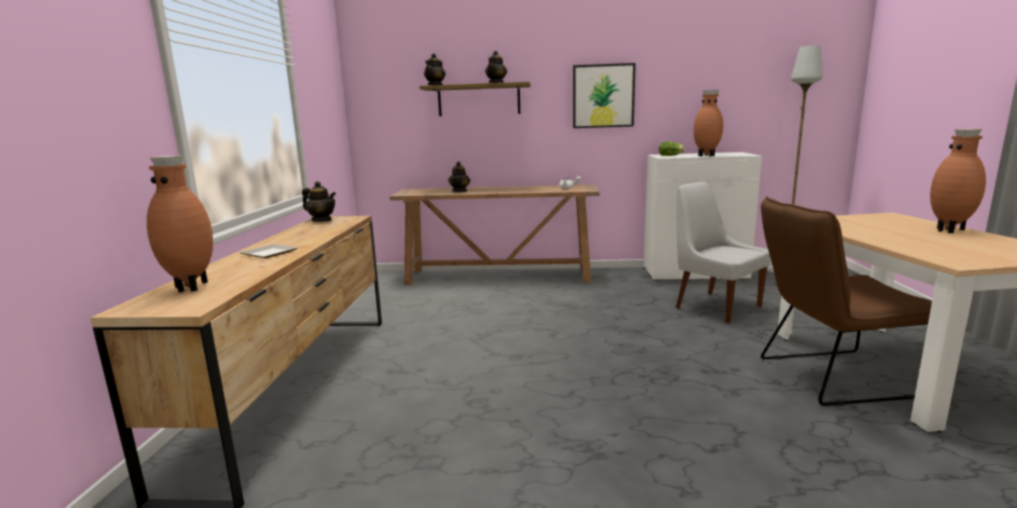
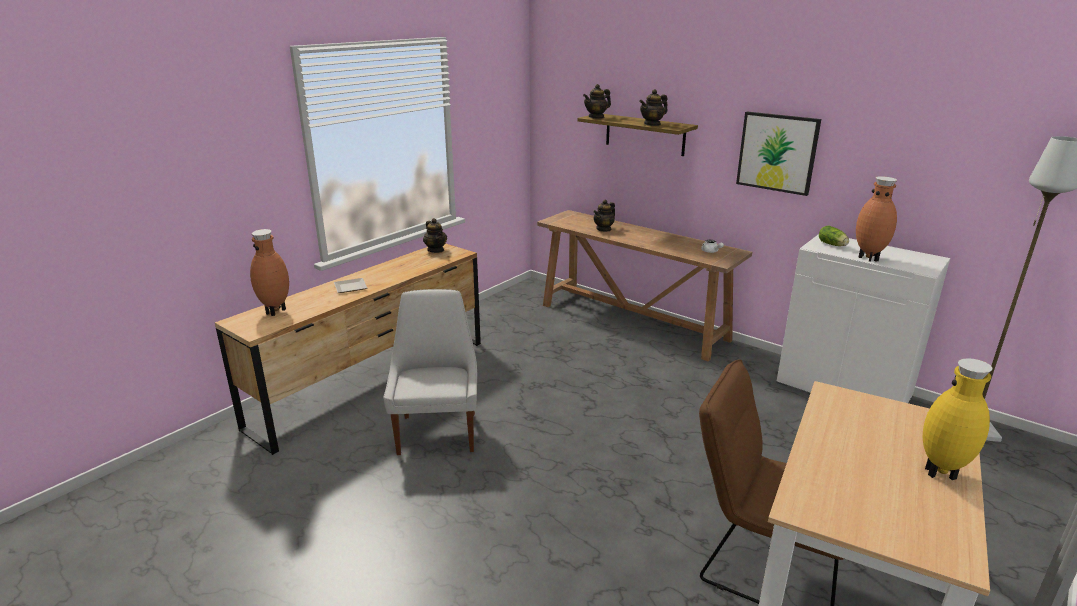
camera: 35 degrees right, 10 degrees up
white chair [676,182,770,323] -> white chair moved to [383,289,477,455]
brown vase [930,129,986,233] -> yellow vase [923,358,992,480]

